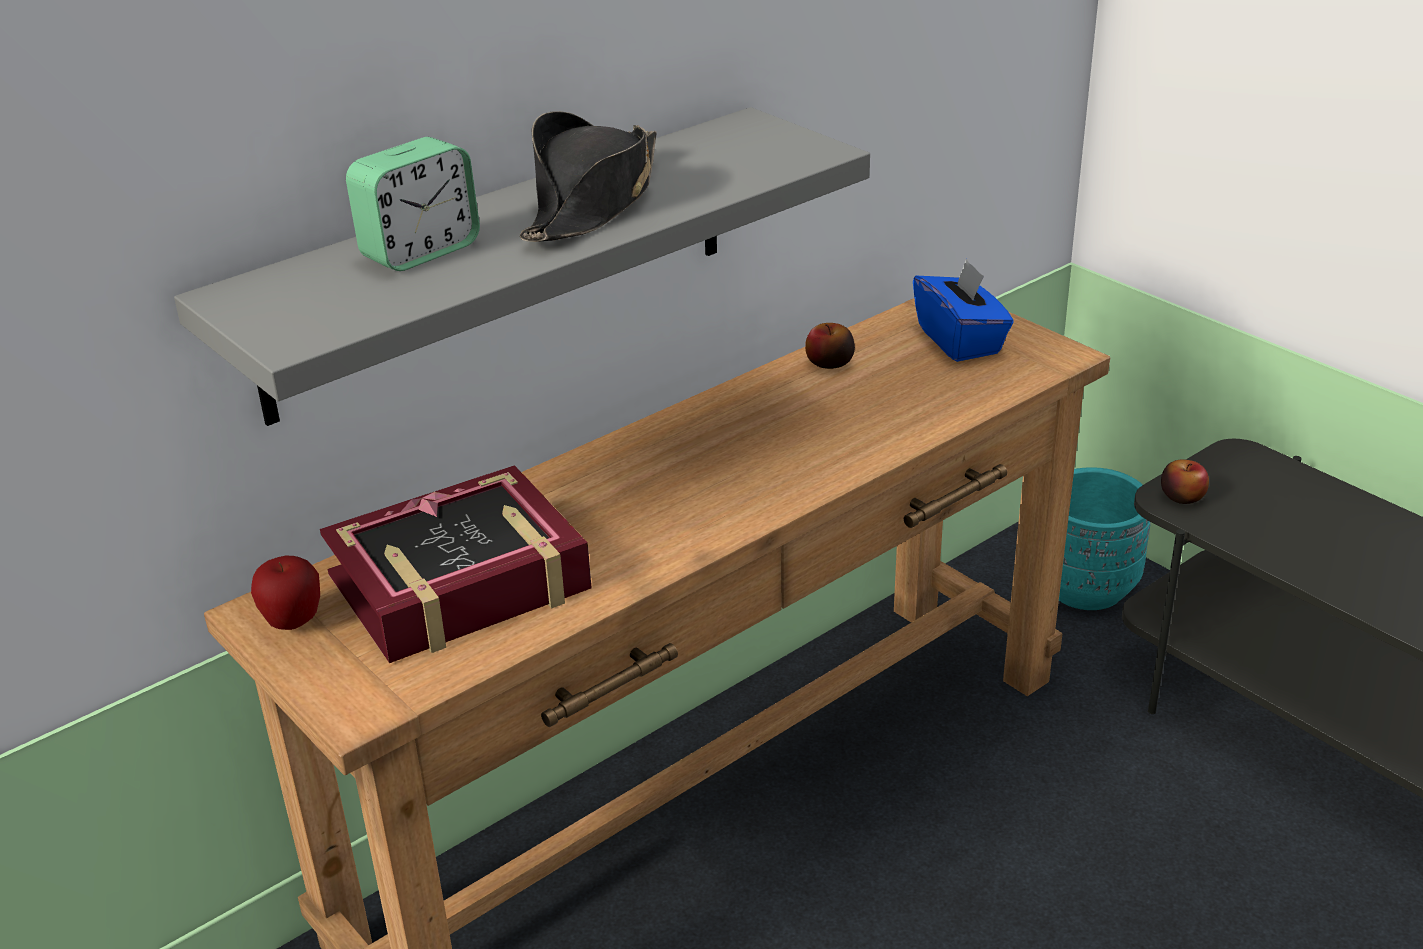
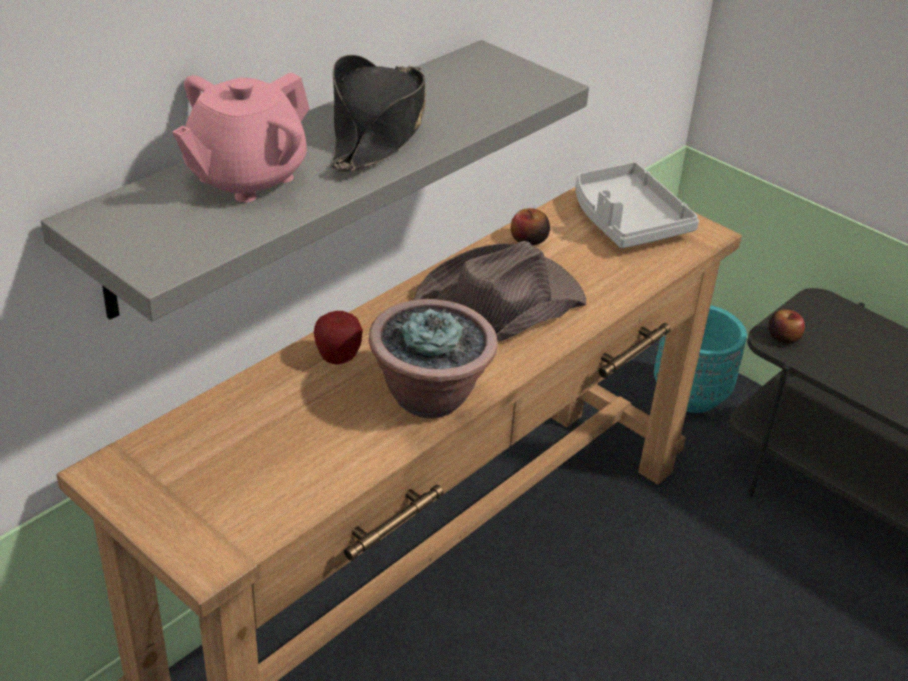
camera: 10 degrees left, 5 degrees up
apple [251,556,320,630] -> apple moved to [314,311,363,364]
book [320,465,592,663] -> none
alarm clock [346,137,480,271] -> pink teapot [172,72,310,202]
blue tissue box [913,258,1014,362] -> grey tray [575,162,699,248]
none -> potted plant [369,299,498,418]
none -> brown hat [414,241,586,342]

